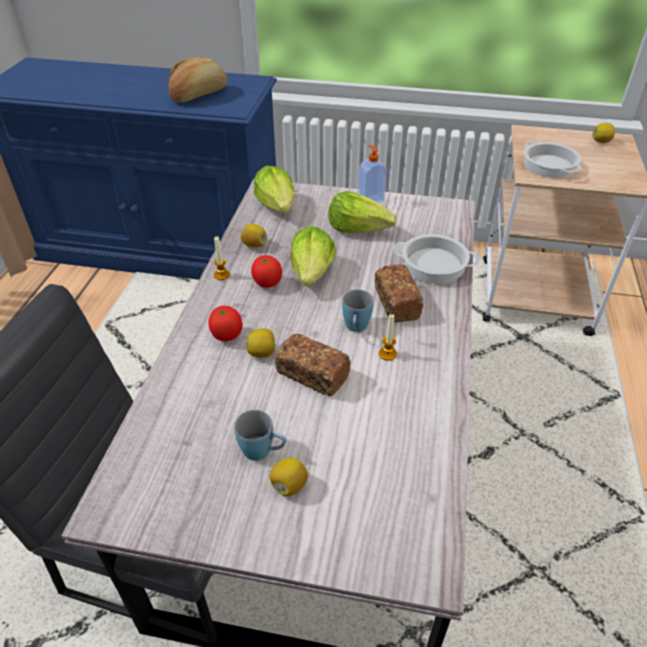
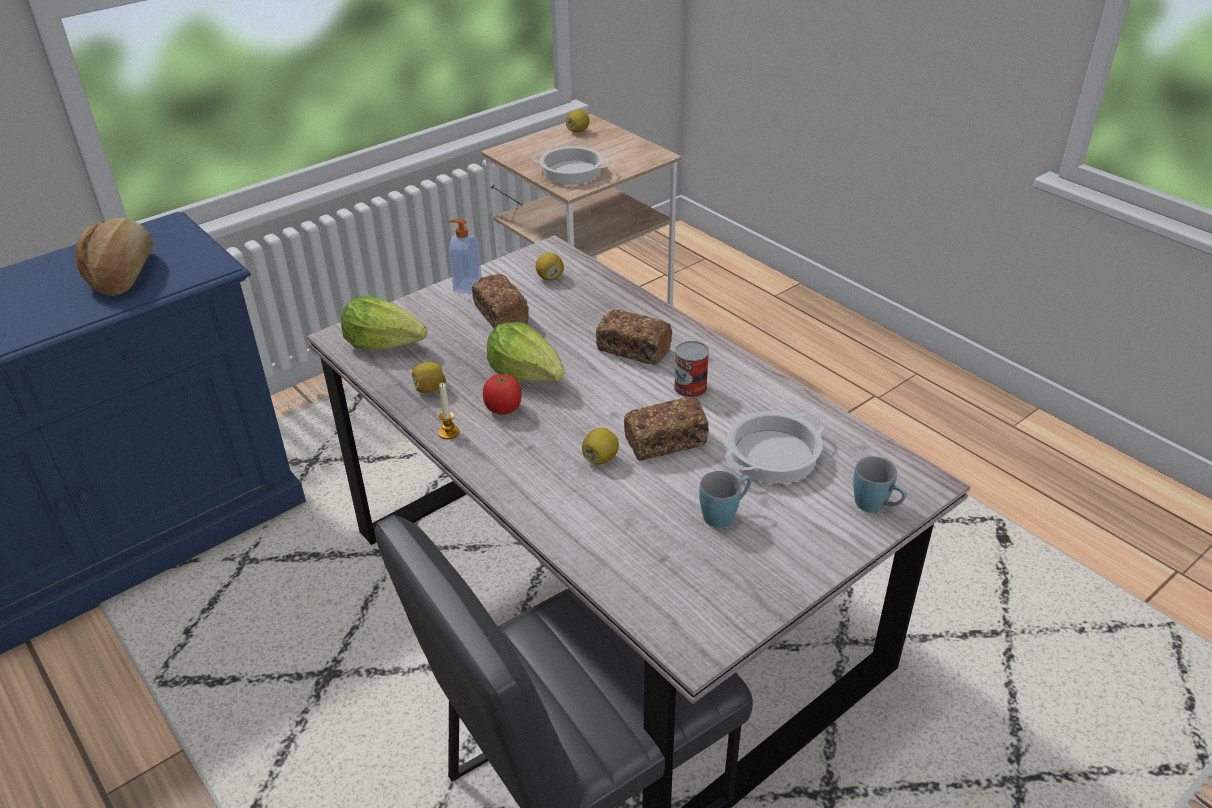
camera: 50 degrees left, 5 degrees down
tomato [208,306,243,341] -> none
lemon [270,458,308,496] -> lemon moved to [536,252,564,281]
lettuce [328,191,397,233] -> bread [472,274,529,329]
blue mug [342,289,374,332] -> blue mug moved to [853,456,907,513]
candle [379,314,397,361] -> can [674,341,709,398]
cooking pot [393,234,480,284] -> cooking pot moved to [725,411,825,484]

